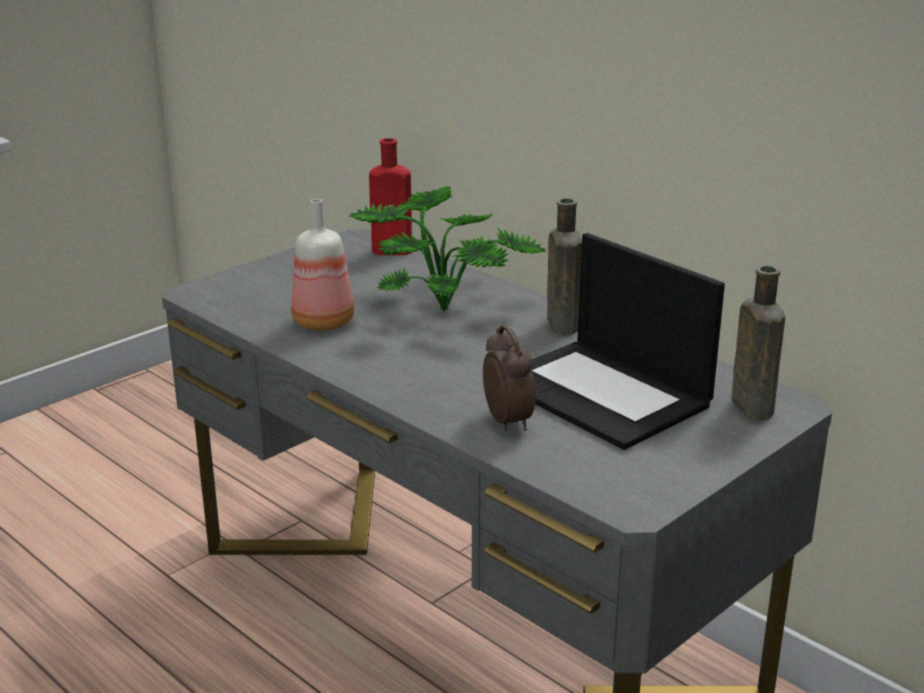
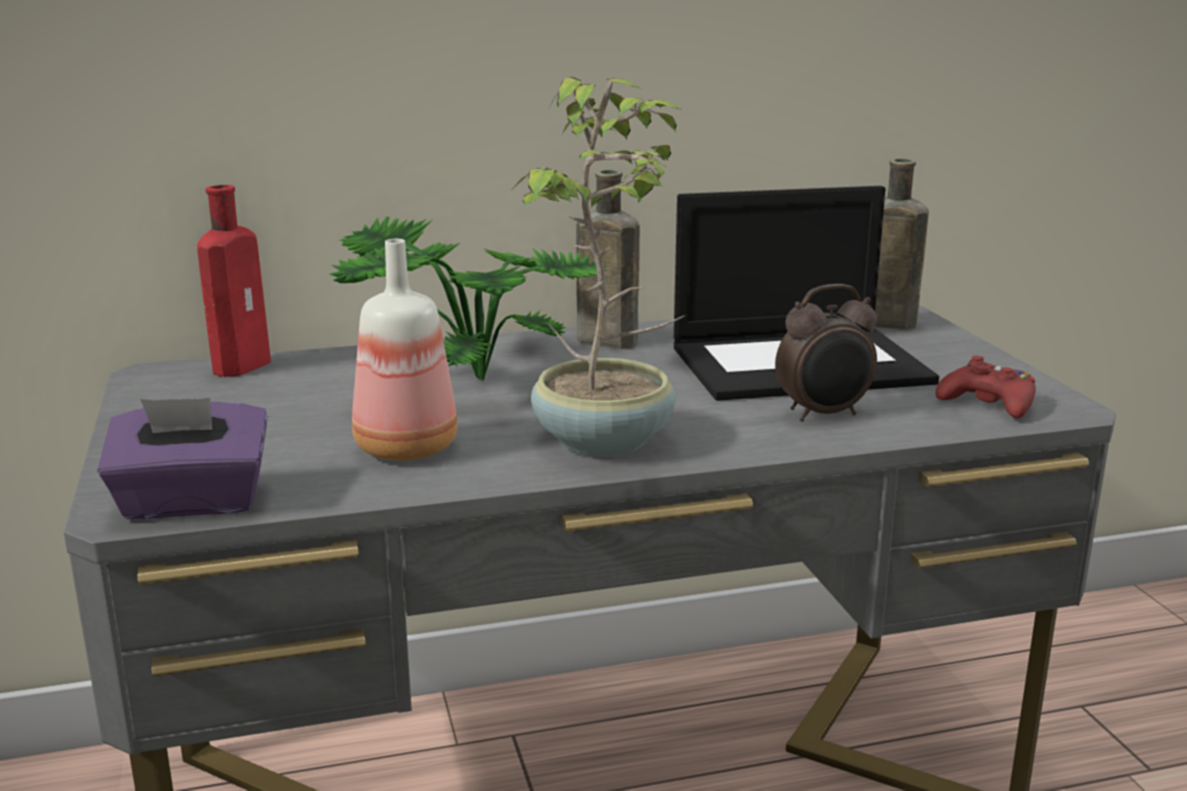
camera: 60 degrees left, 5 degrees down
alarm clock [483,325,536,431] -> alarm clock turned 150 degrees clockwise [775,284,877,422]
none -> purple tissue box [98,398,268,519]
none -> potted plant [515,77,685,457]
none -> red game controller [935,356,1036,418]

